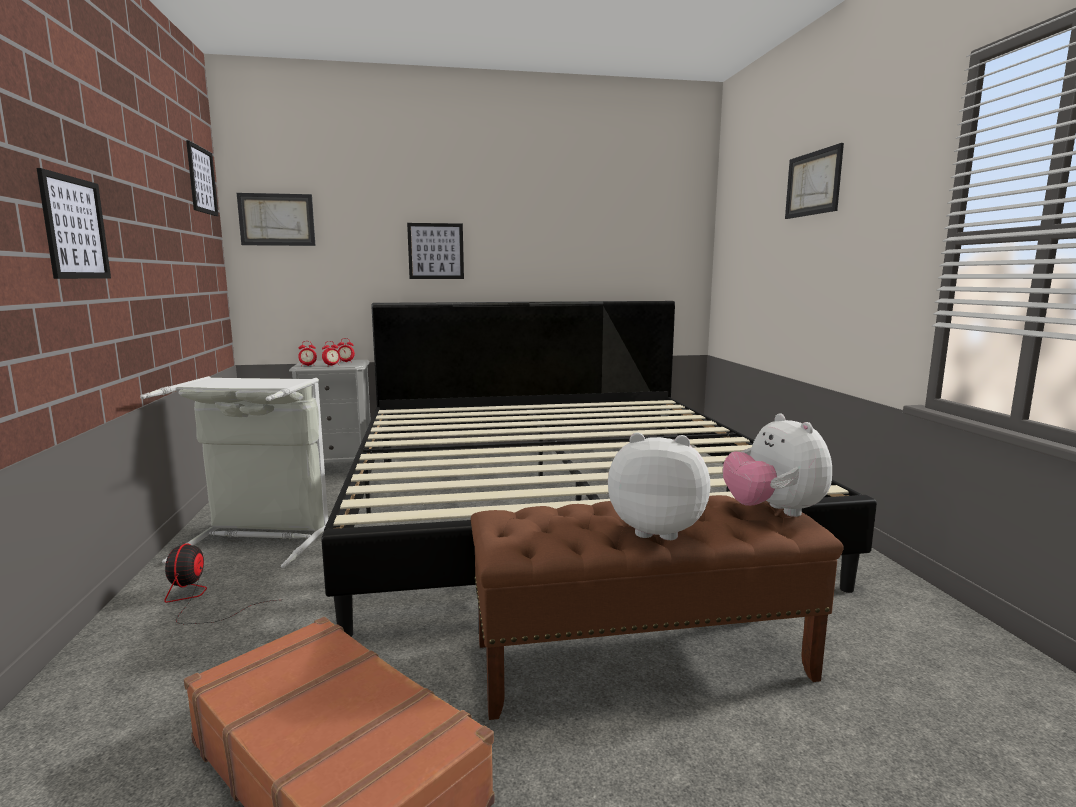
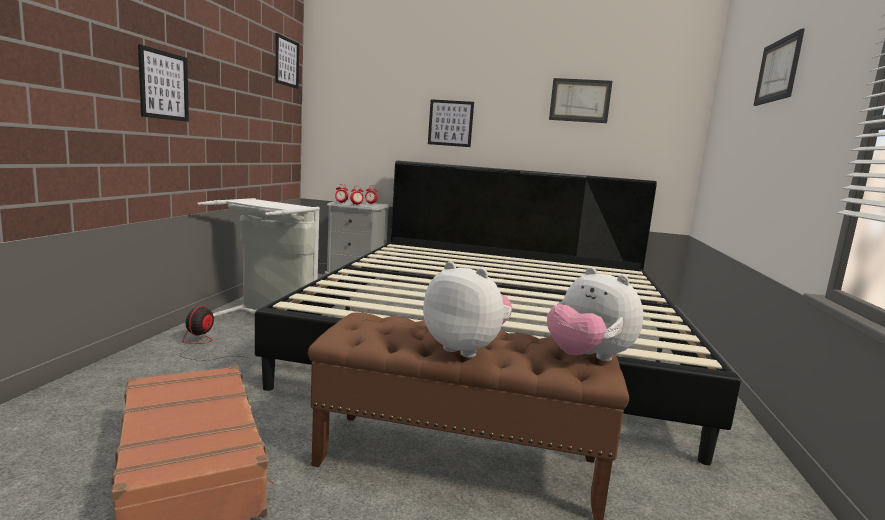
camera: 20 degrees right, 0 degrees up
picture [237,193,315,246] -> picture moved to [549,78,613,123]
plush toy [723,413,832,517] -> plush toy turned 45 degrees counterclockwise [547,267,644,361]

